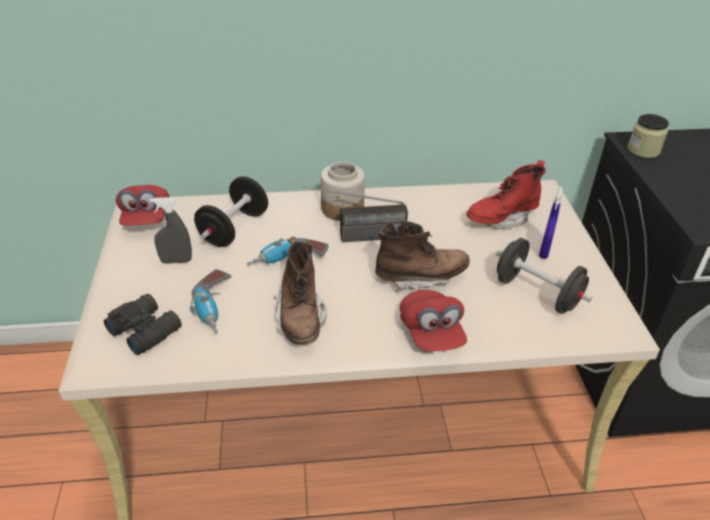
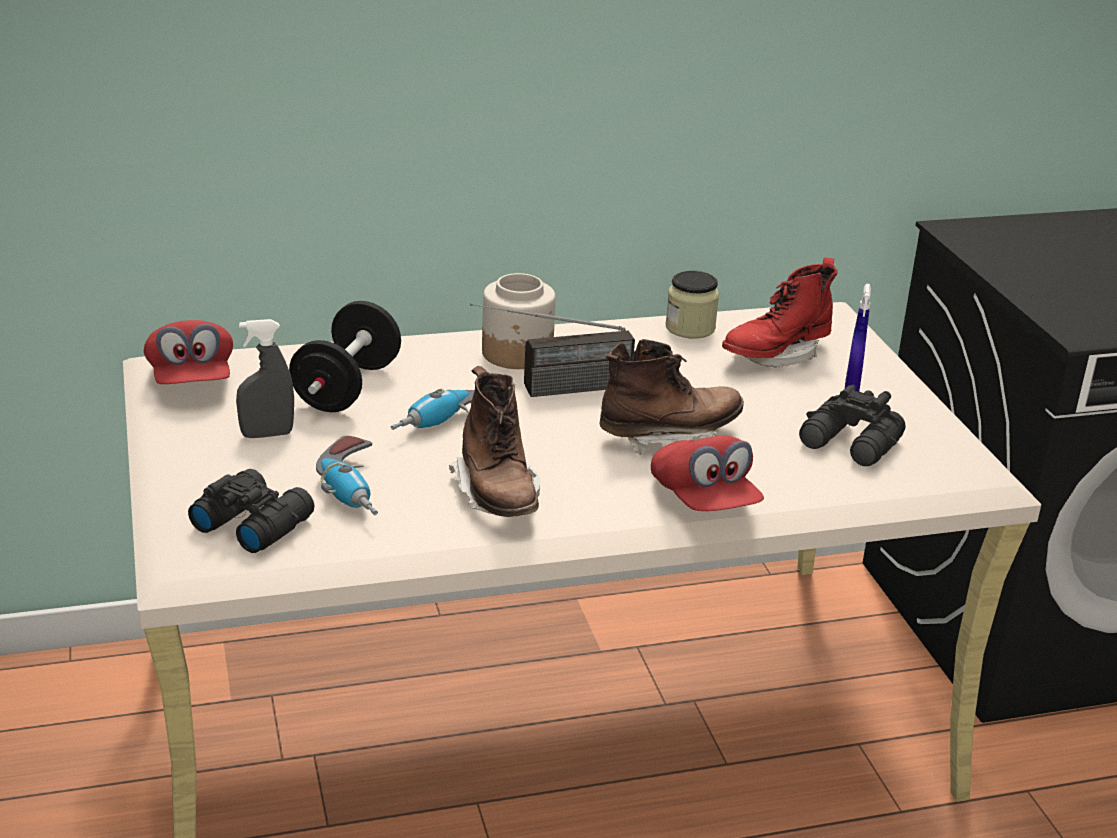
camera: 10 degrees left, 10 degrees down
black dumbbell [496,238,592,314] -> black binoculars [799,385,906,466]
jar [628,114,669,158] -> jar moved to [665,271,719,339]

